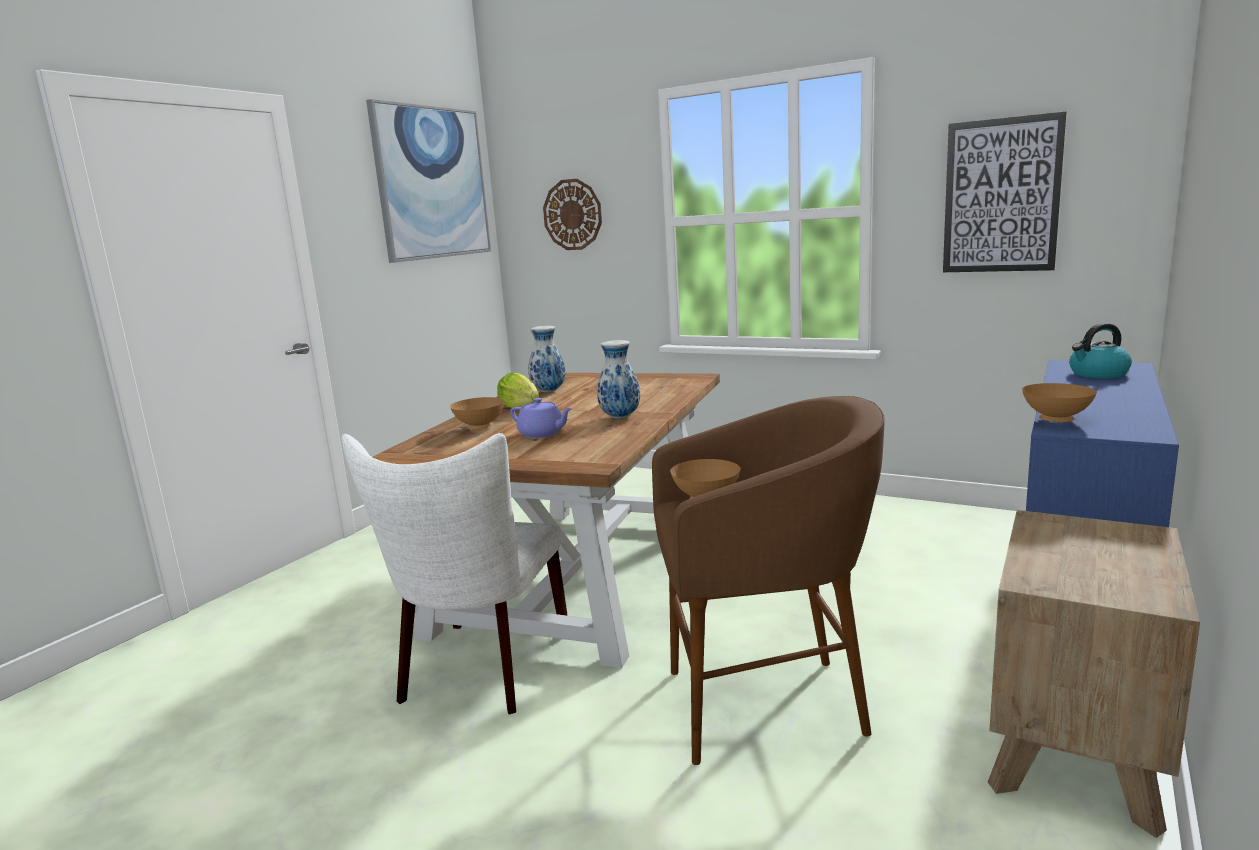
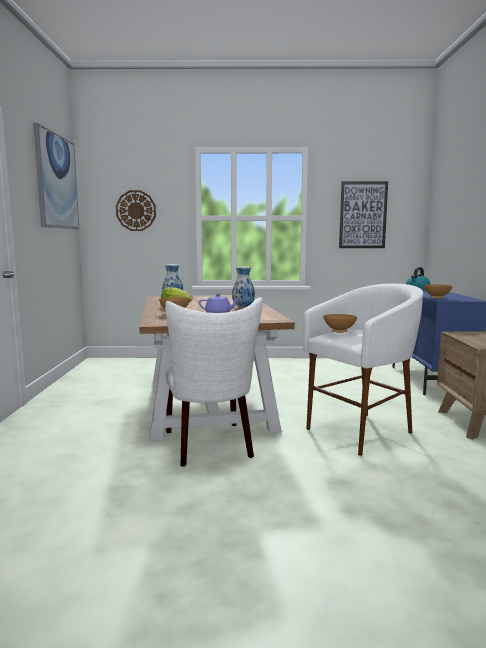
camera: 30 degrees left, 5 degrees down
brown stool [652,396,885,765] -> white stool [302,283,423,456]

